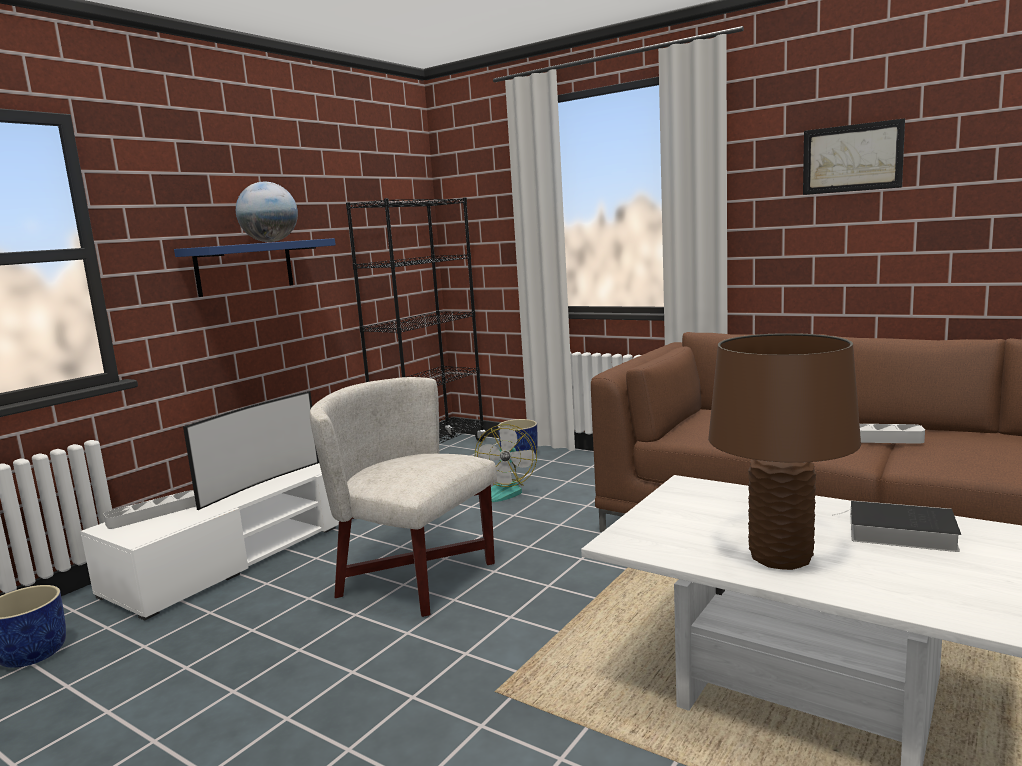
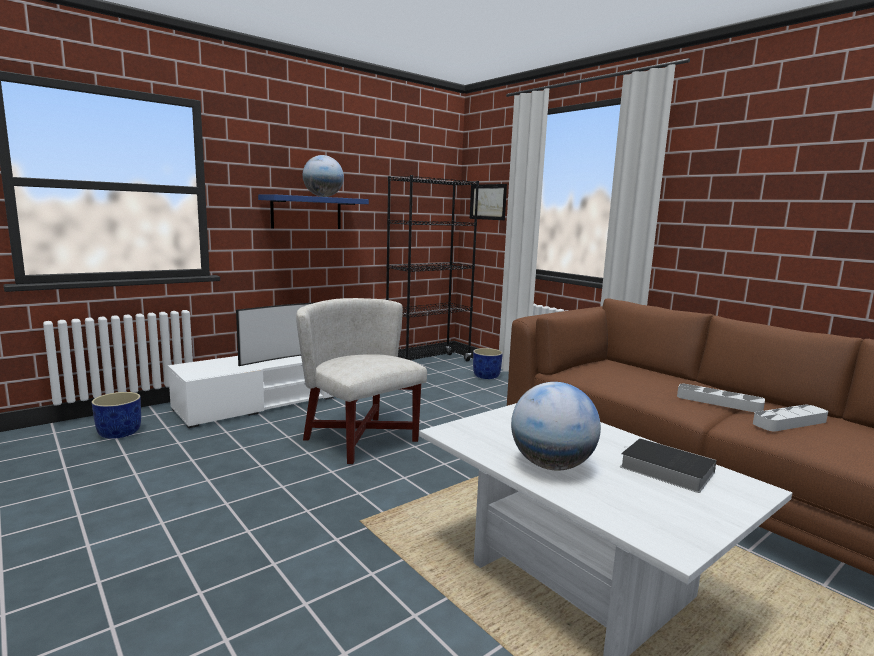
camera: 15 degrees right, 0 degrees up
grey tray [103,490,196,529] -> grey tray moved to [753,405,828,431]
fan [475,424,537,502] -> none
brown table lamp [708,333,861,570] -> globe [511,382,601,471]
picture [803,118,905,195] -> picture moved to [470,184,507,220]

